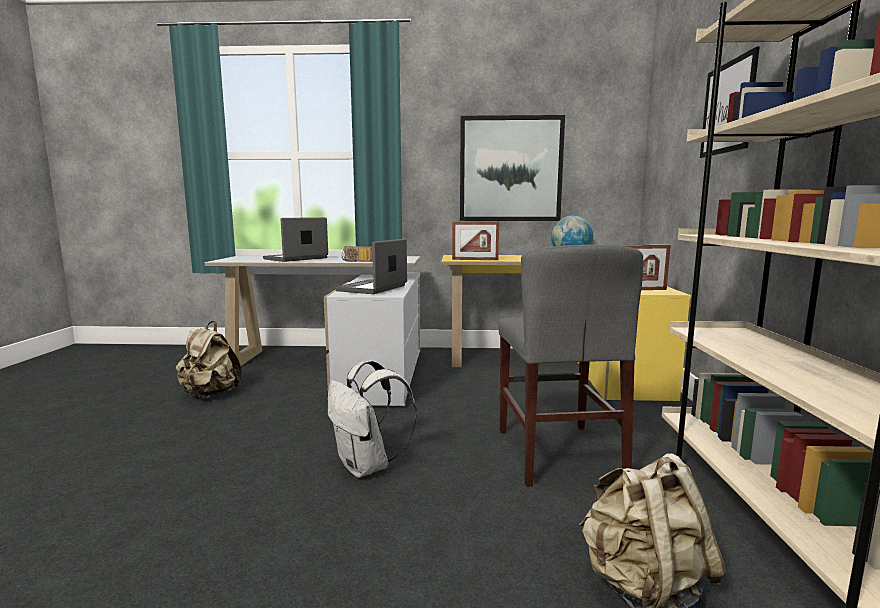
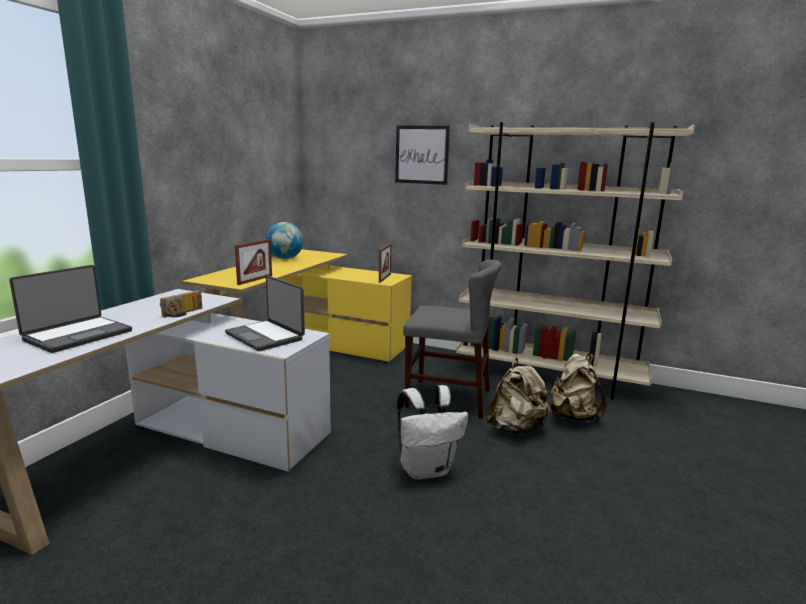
camera: 70 degrees left, 5 degrees up
beige backpack [176,321,242,399] -> beige backpack moved to [486,358,550,434]
laptop [263,217,328,262] -> laptop turned 120 degrees counterclockwise [9,265,132,353]
picture [460,115,565,221] -> none

